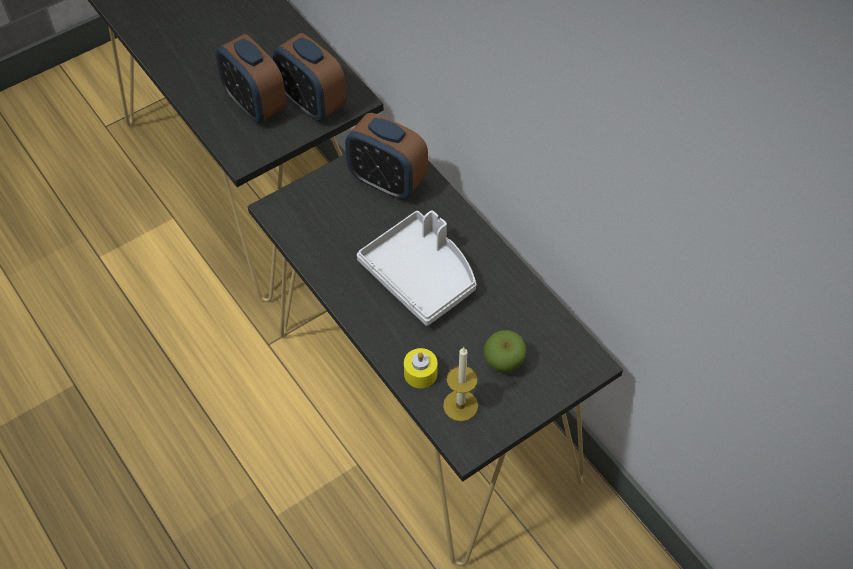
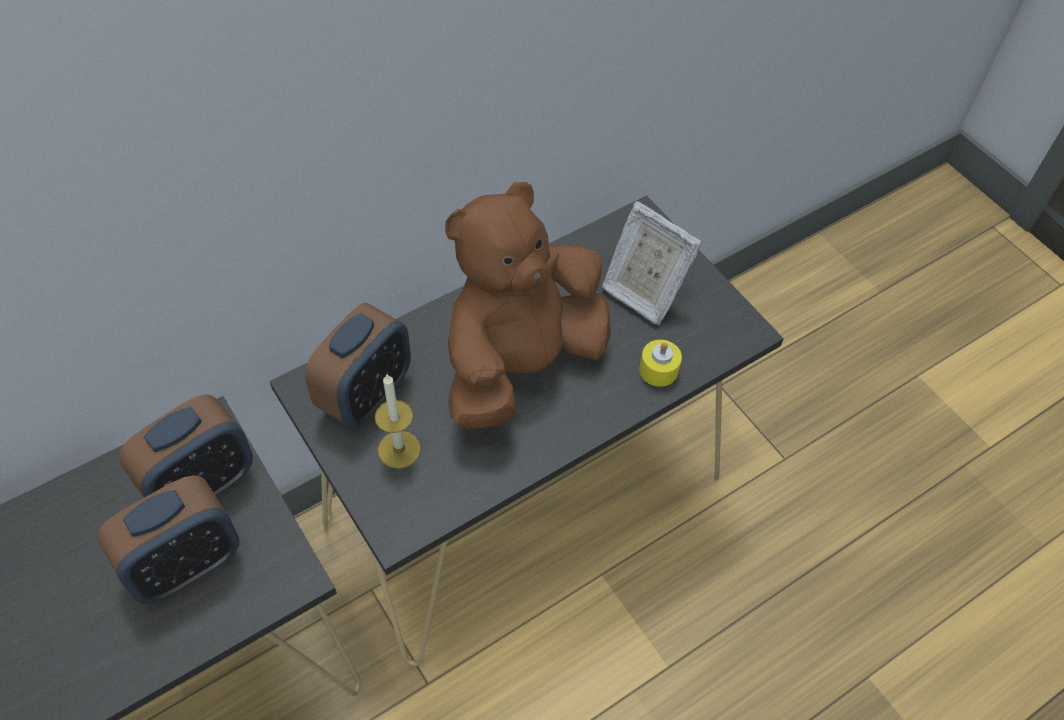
camera: 90 degrees left, 0 degrees up
white tray [357,211,476,326] -> brown plush toy [445,182,611,430]
candle [443,347,478,422] -> candle moved to [375,374,421,469]
apple [484,330,527,373] -> picture frame [602,201,702,325]

